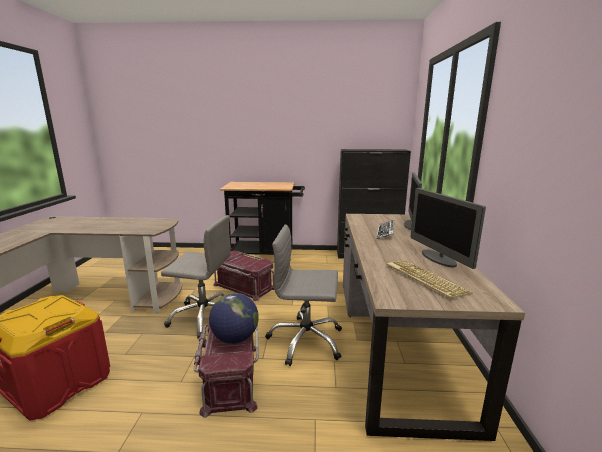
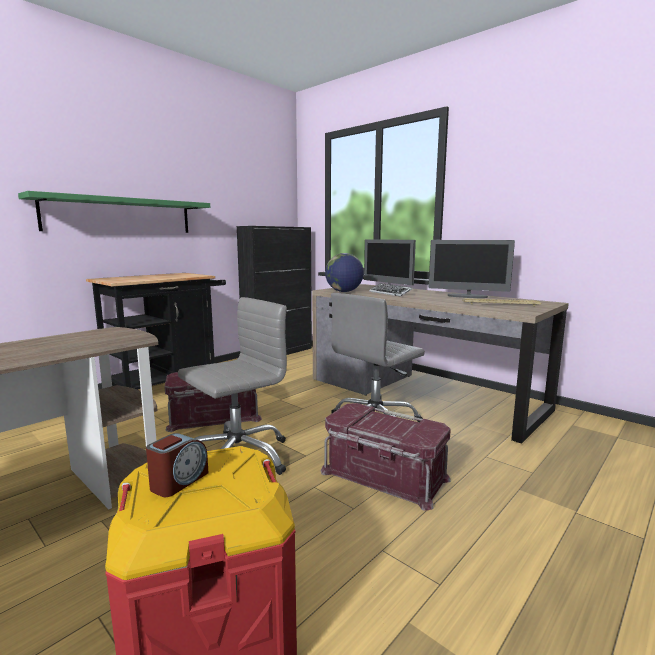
camera: 50 degrees left, 5 degrees down
globe [209,293,259,344] -> globe moved to [325,253,364,292]
none -> green shelf [18,191,210,233]
none -> alarm clock [146,433,208,497]

